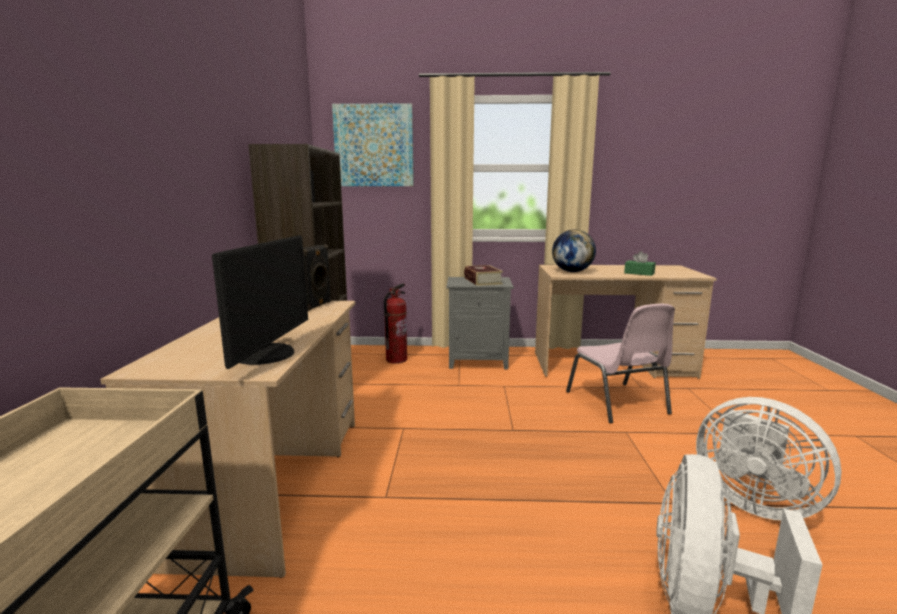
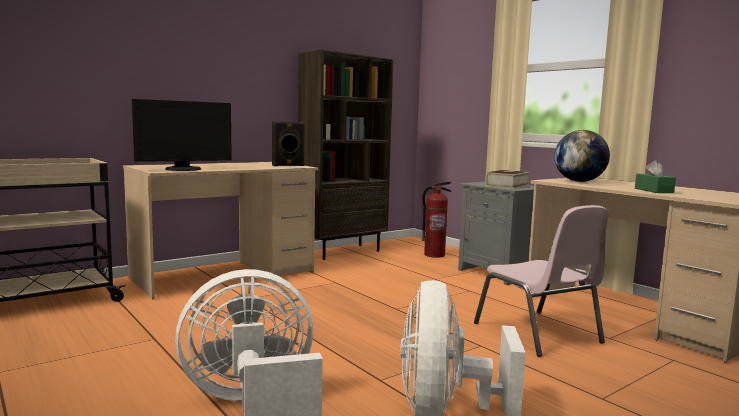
camera: 50 degrees right, 5 degrees down
picture [332,103,414,186] -> none
pink chair [566,304,675,423] -> pink chair turned 60 degrees counterclockwise [474,205,609,357]

